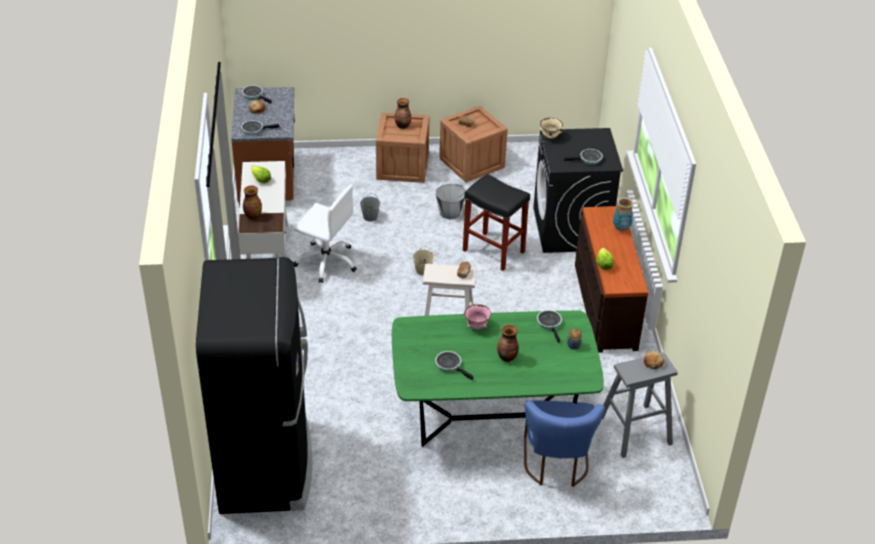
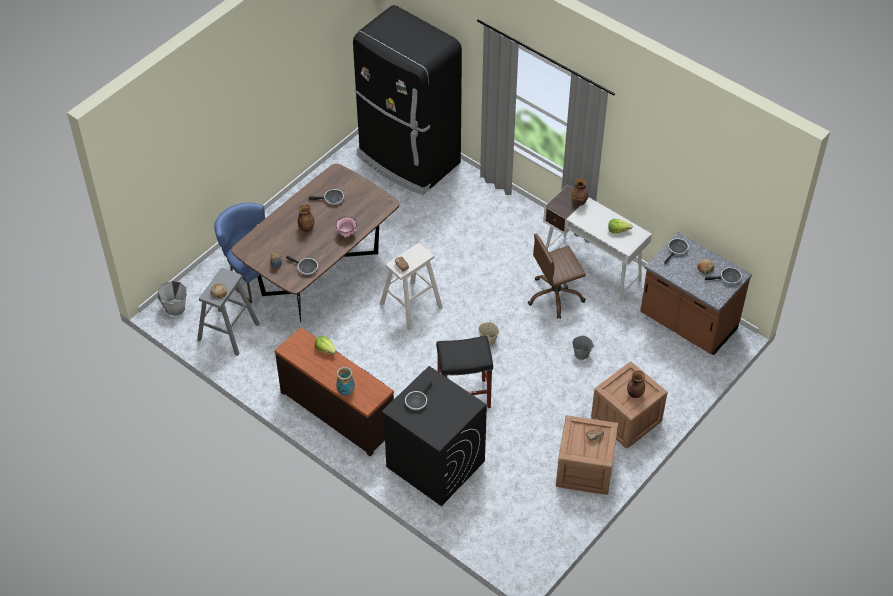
camera: 135 degrees right, 10 degrees up
white office chair [293,184,357,283] -> brown office chair [528,234,586,319]
green dining table [392,311,604,447] -> brown dining table [231,164,399,322]
grey bucket [436,184,466,220] -> grey bucket moved to [158,281,186,316]
beige bowl [539,118,563,139] -> none

